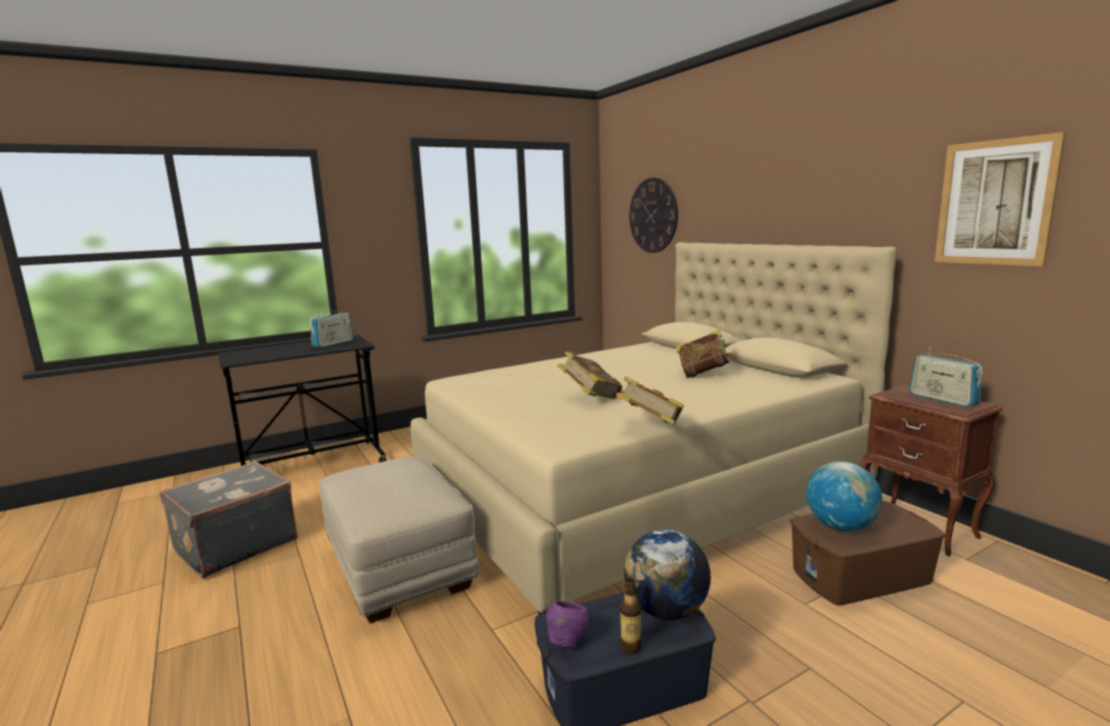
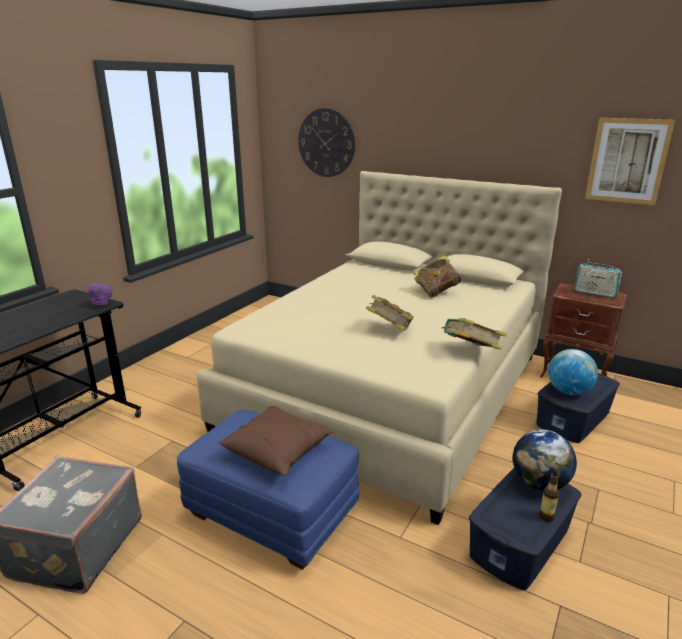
camera: 30 degrees left, 10 degrees up
radio [310,310,354,348] -> none
beige ottoman [319,456,479,623] -> blue ottoman [177,409,360,570]
purple bowl [546,601,589,648] -> purple bowl moved to [87,284,113,305]
brown storage box [790,501,945,605] -> blue storage box [537,373,620,443]
none -> brown pillow [218,406,334,475]

